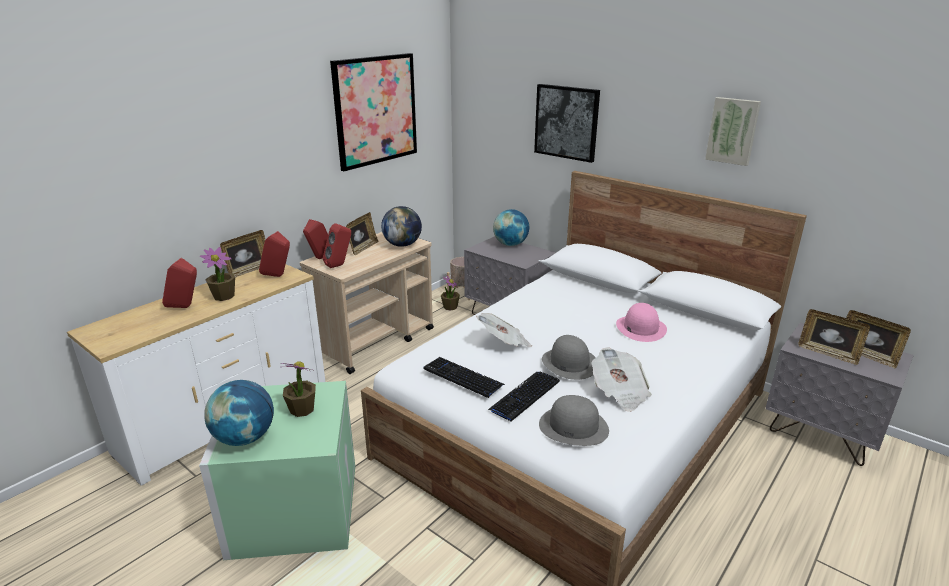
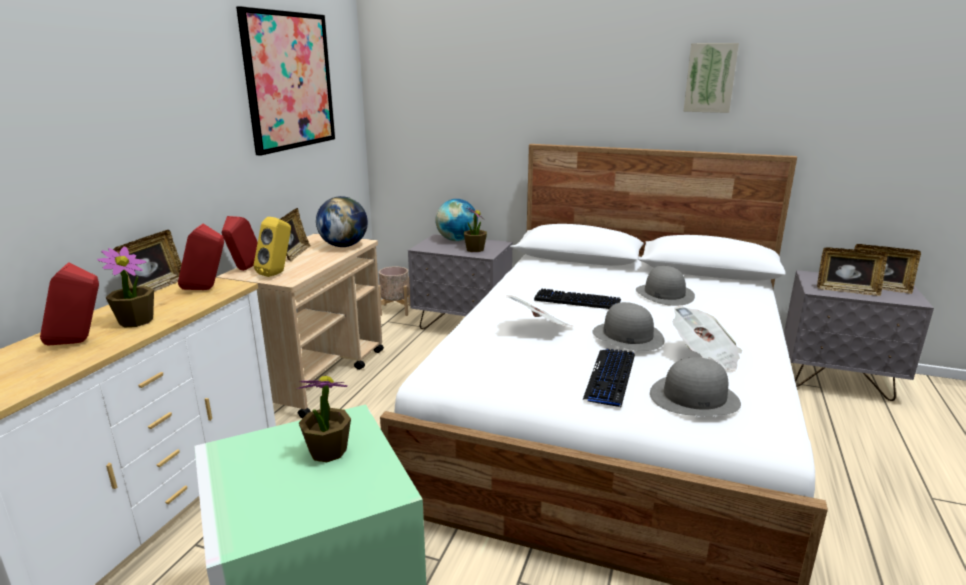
camera: 20 degrees left, 5 degrees down
globe [204,380,274,446] -> none
red speaker [323,223,351,268] -> yellow speaker [254,217,291,277]
keyboard [423,357,505,398] -> keyboard moved to [534,288,621,309]
potted plant [441,275,460,311] -> potted plant moved to [464,207,487,252]
picture [534,84,600,163] -> none
pink hat [616,303,667,342] -> grey hat [636,266,695,306]

